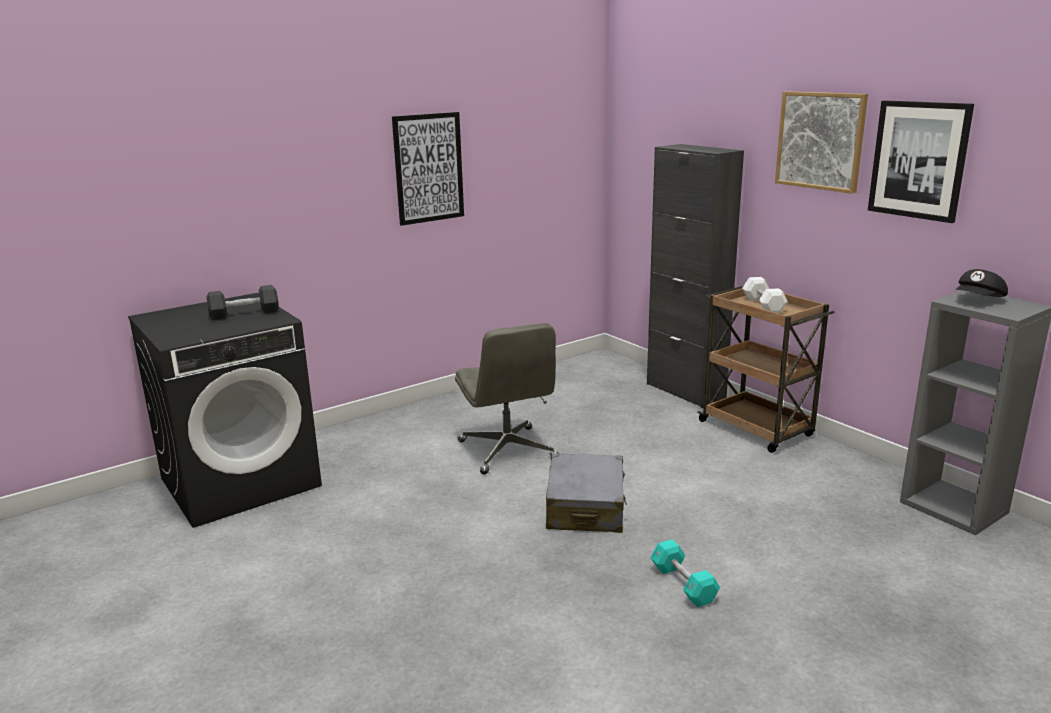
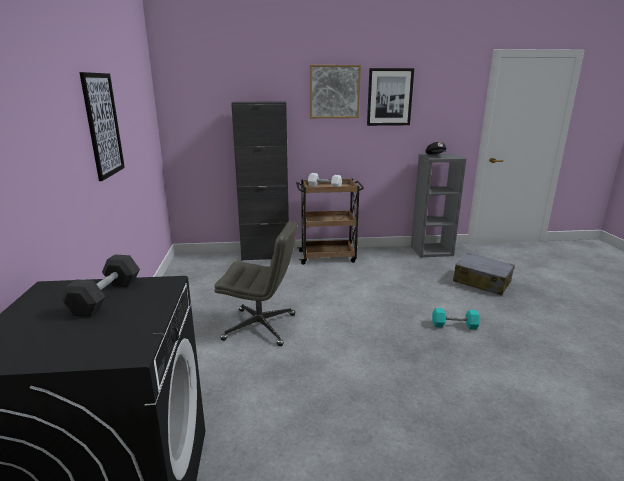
camera: 60 degrees left, 0 degrees up
grey suitcase [546,453,627,533] -> grey suitcase moved to [453,253,515,295]

